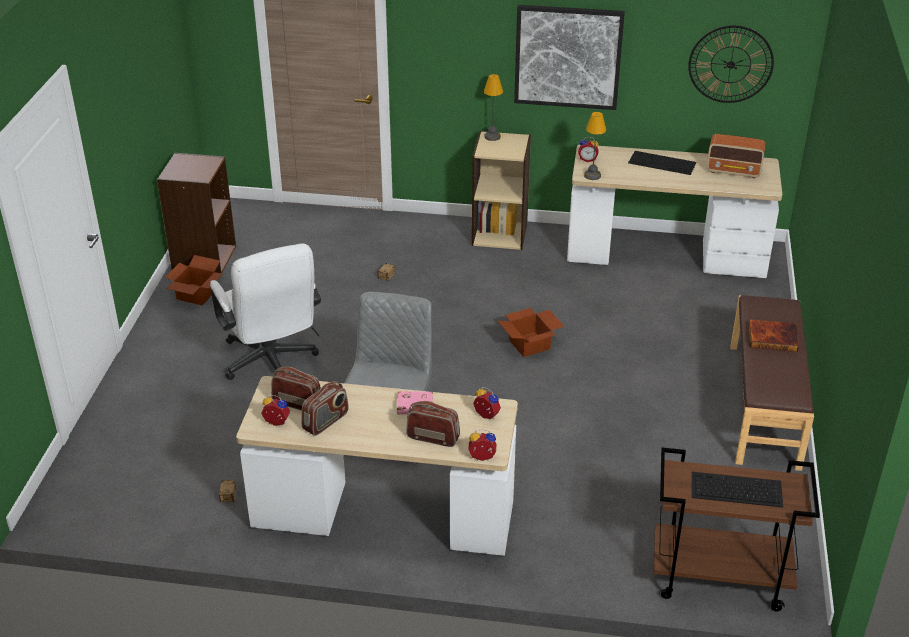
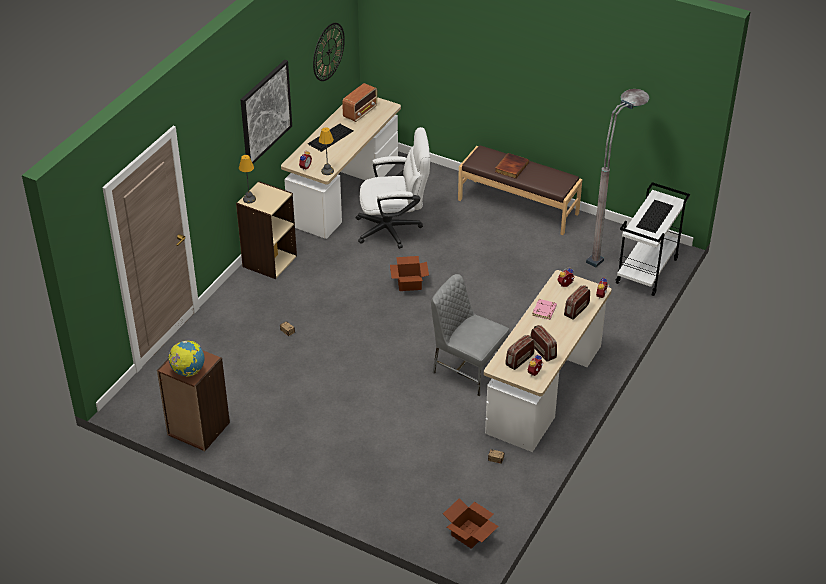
camera: 70 degrees left, 5 degrees up
cardboard box [165,255,223,306] -> cardboard box moved to [443,498,499,549]
white office chair [210,244,321,380] -> white office chair moved to [356,127,430,249]
brown cart [653,448,820,611] -> white cart [616,182,690,296]
none -> globe [168,341,204,377]
none -> grey floor lamp [586,89,649,268]

